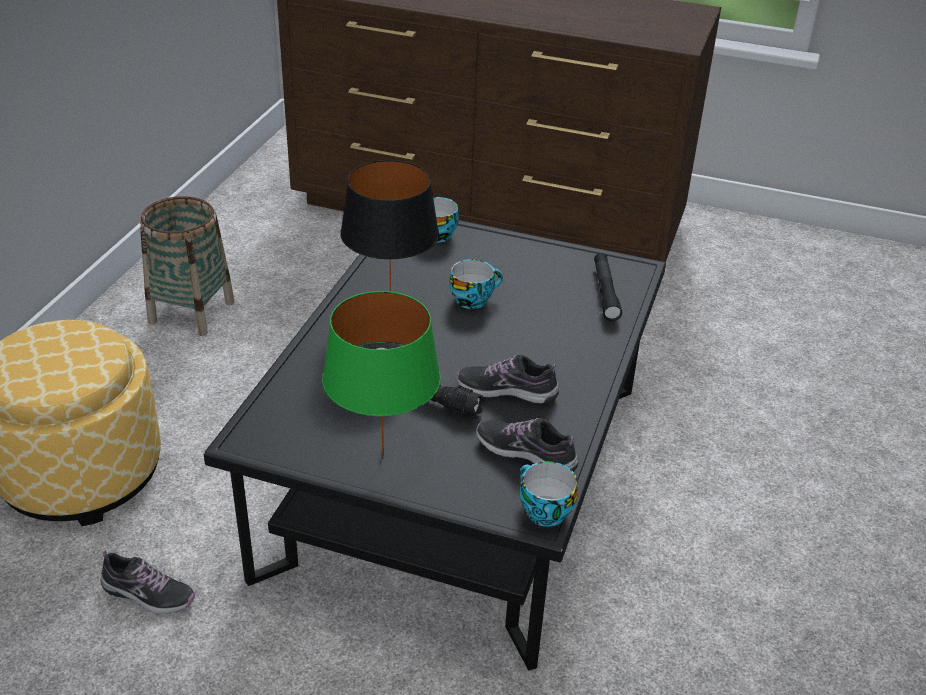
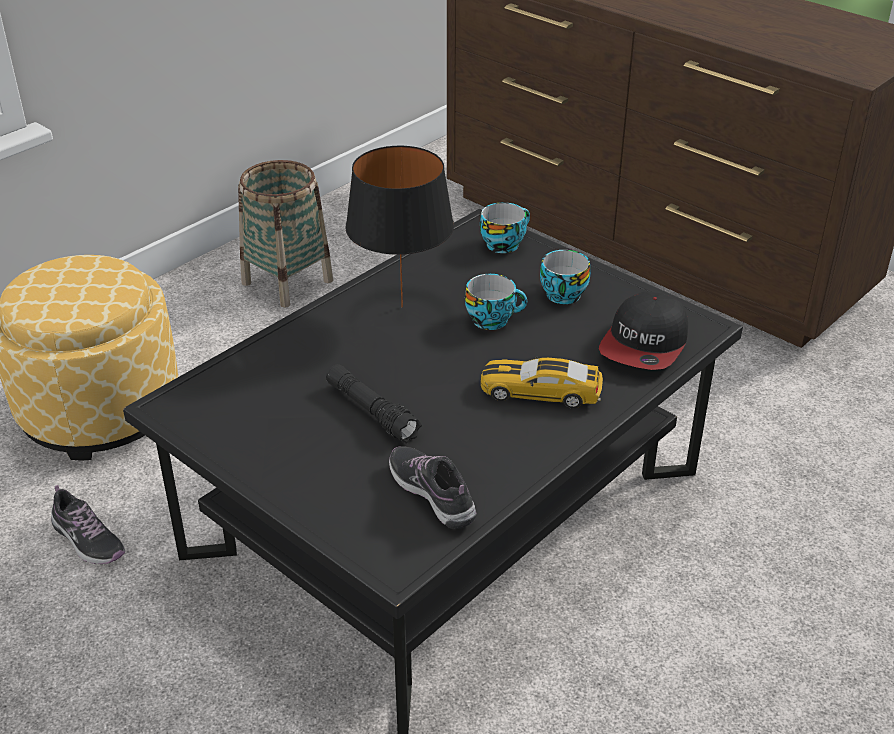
camera: 25 degrees right, 0 degrees up
green table lamp [322,291,441,457] -> none
shoe [457,355,559,404] -> none
cup [520,461,578,527] -> cup moved to [540,250,590,304]
black flashlight [594,253,622,321] -> cap [599,292,688,370]
none -> toy car [481,356,603,408]

